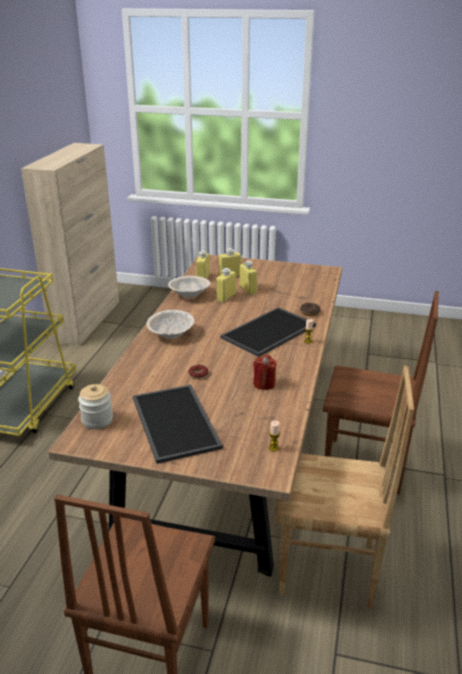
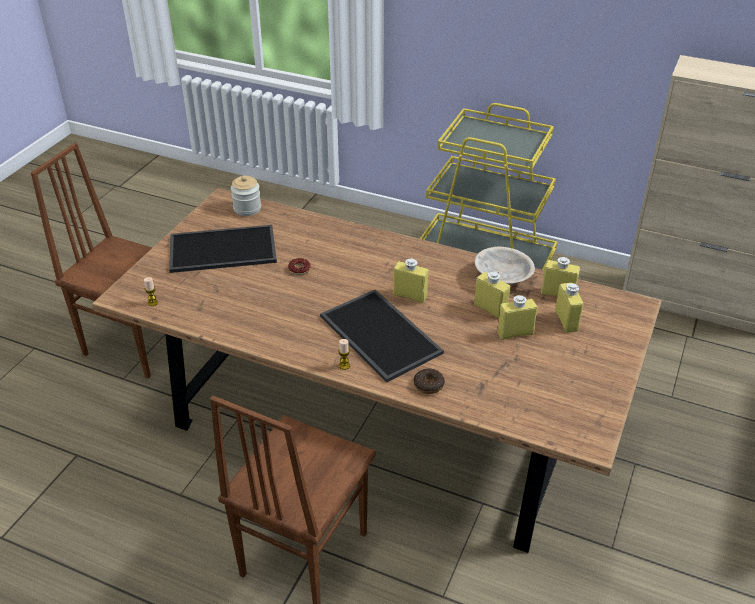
camera: 100 degrees right, 10 degrees up
beige bowl [146,310,195,339] -> none
red candle [253,355,277,390] -> none
brown chair [275,366,414,609] -> none
none -> yellow bottle [393,259,429,303]

